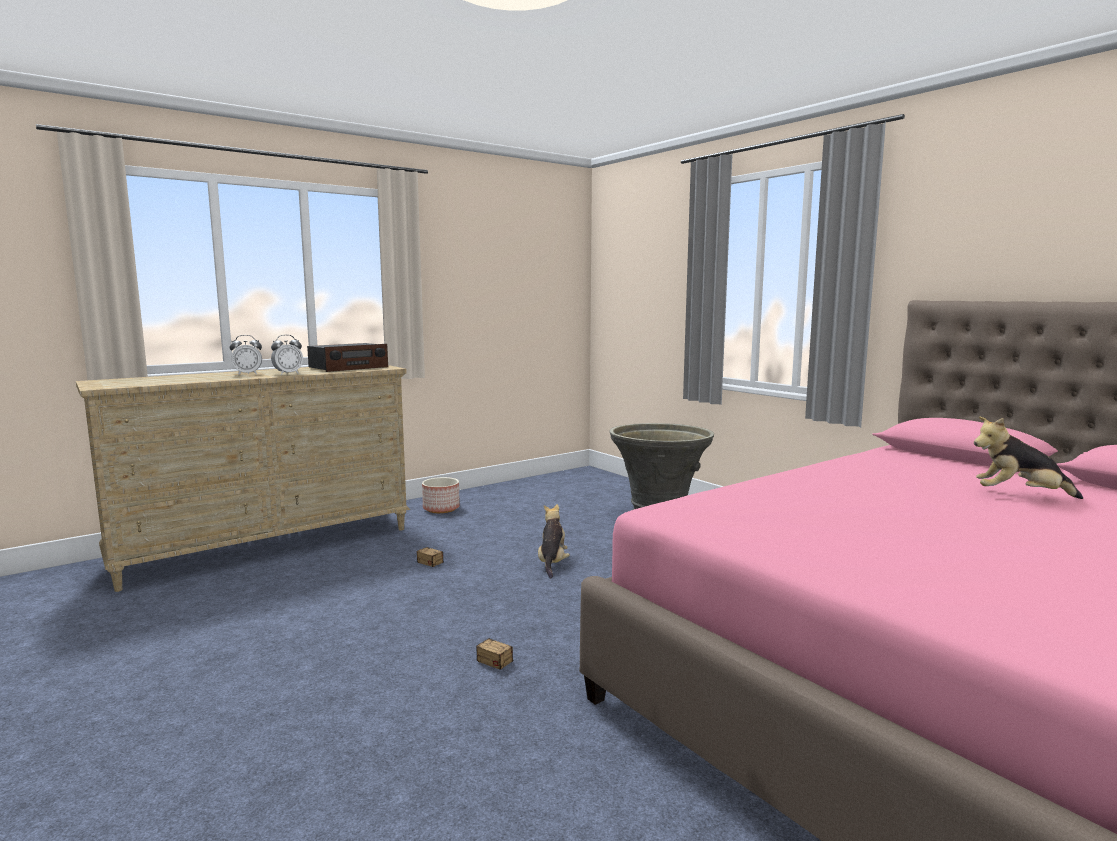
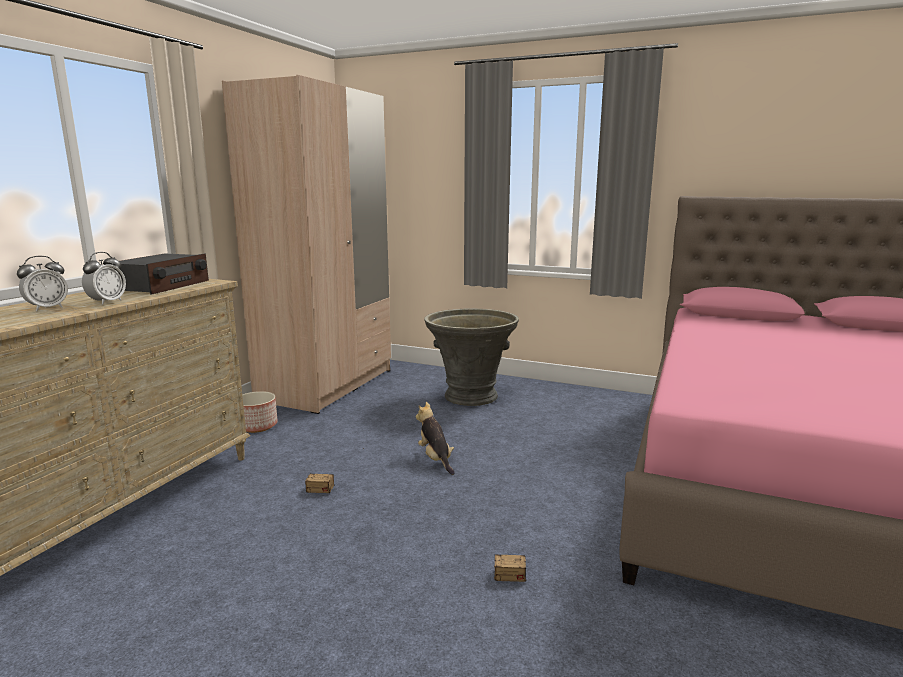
camera: 30 degrees left, 5 degrees up
plush toy [974,416,1083,499] -> none
none -> beige wardrobe [222,75,391,414]

